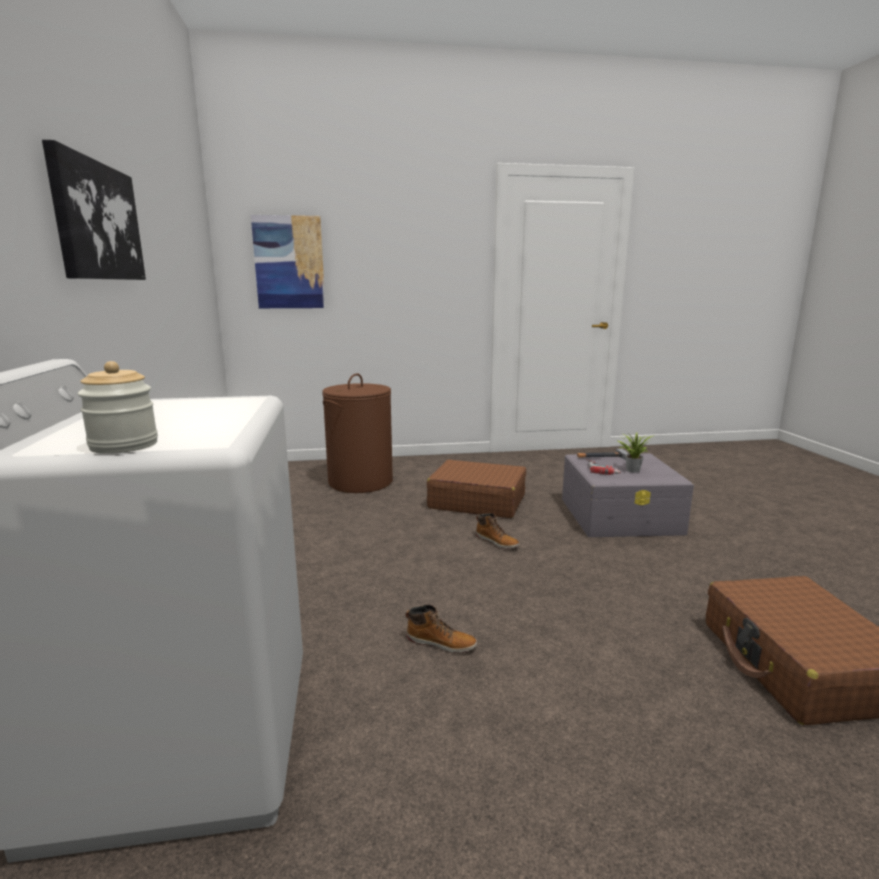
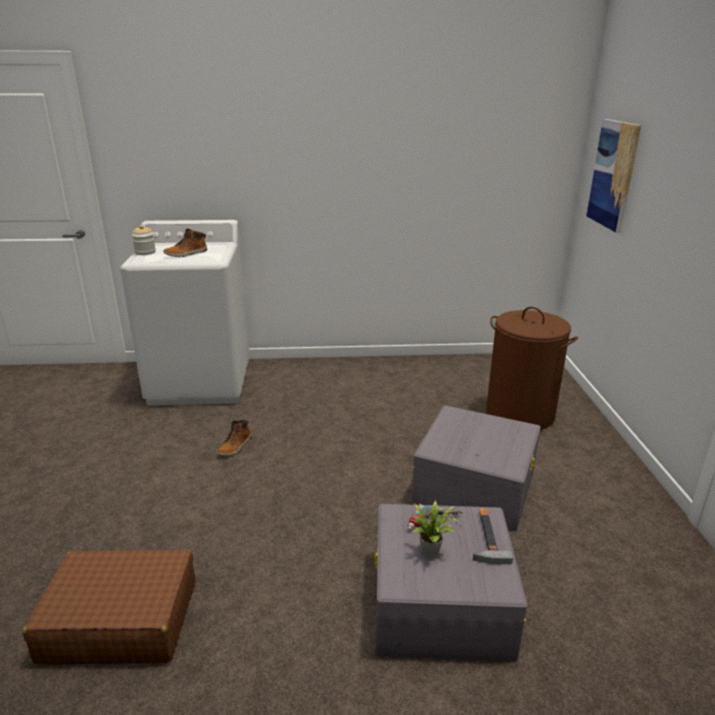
camera: 95 degrees right, 10 degrees up
picture [42,140,146,280] -> none
brown suitcase [427,460,526,518] -> grey storage box [412,405,541,530]
boot [476,513,520,549] -> boot moved to [163,229,207,257]

